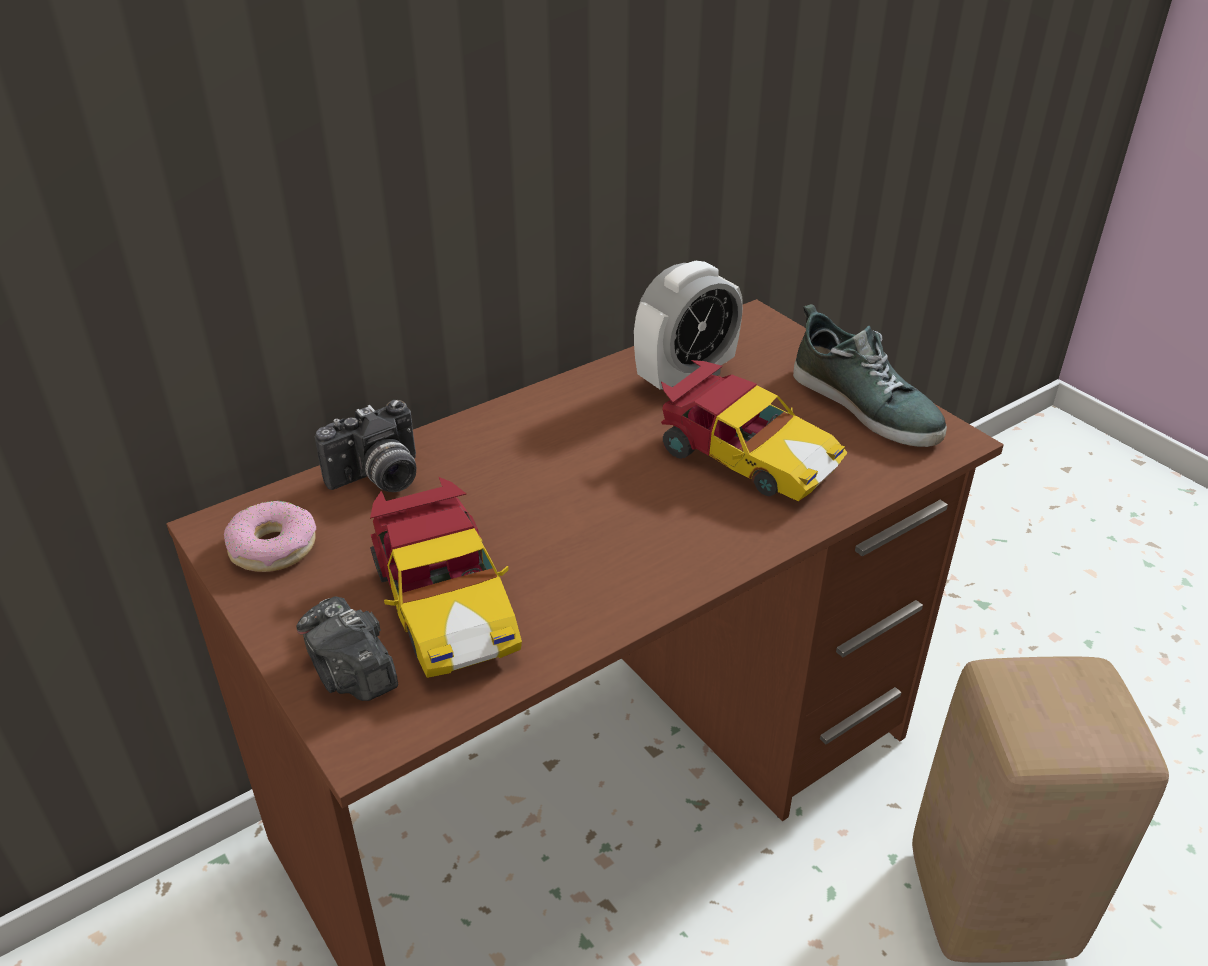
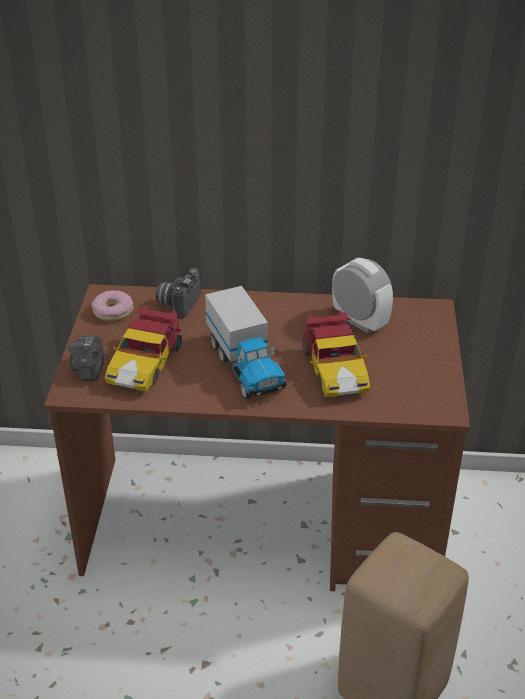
camera: 40 degrees right, 0 degrees up
camera [315,400,417,492] -> camera turned 105 degrees clockwise [155,268,201,319]
alarm clock [634,261,743,390] -> alarm clock turned 135 degrees counterclockwise [332,258,393,333]
shoe [793,304,947,447] -> none
none -> toy truck [205,286,287,399]

